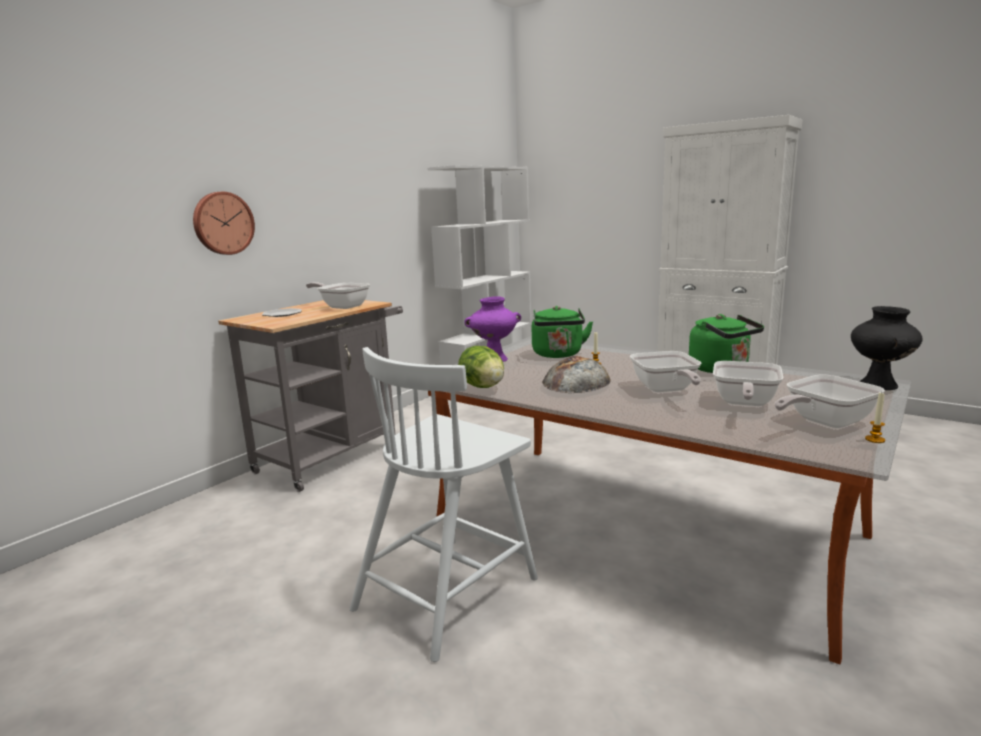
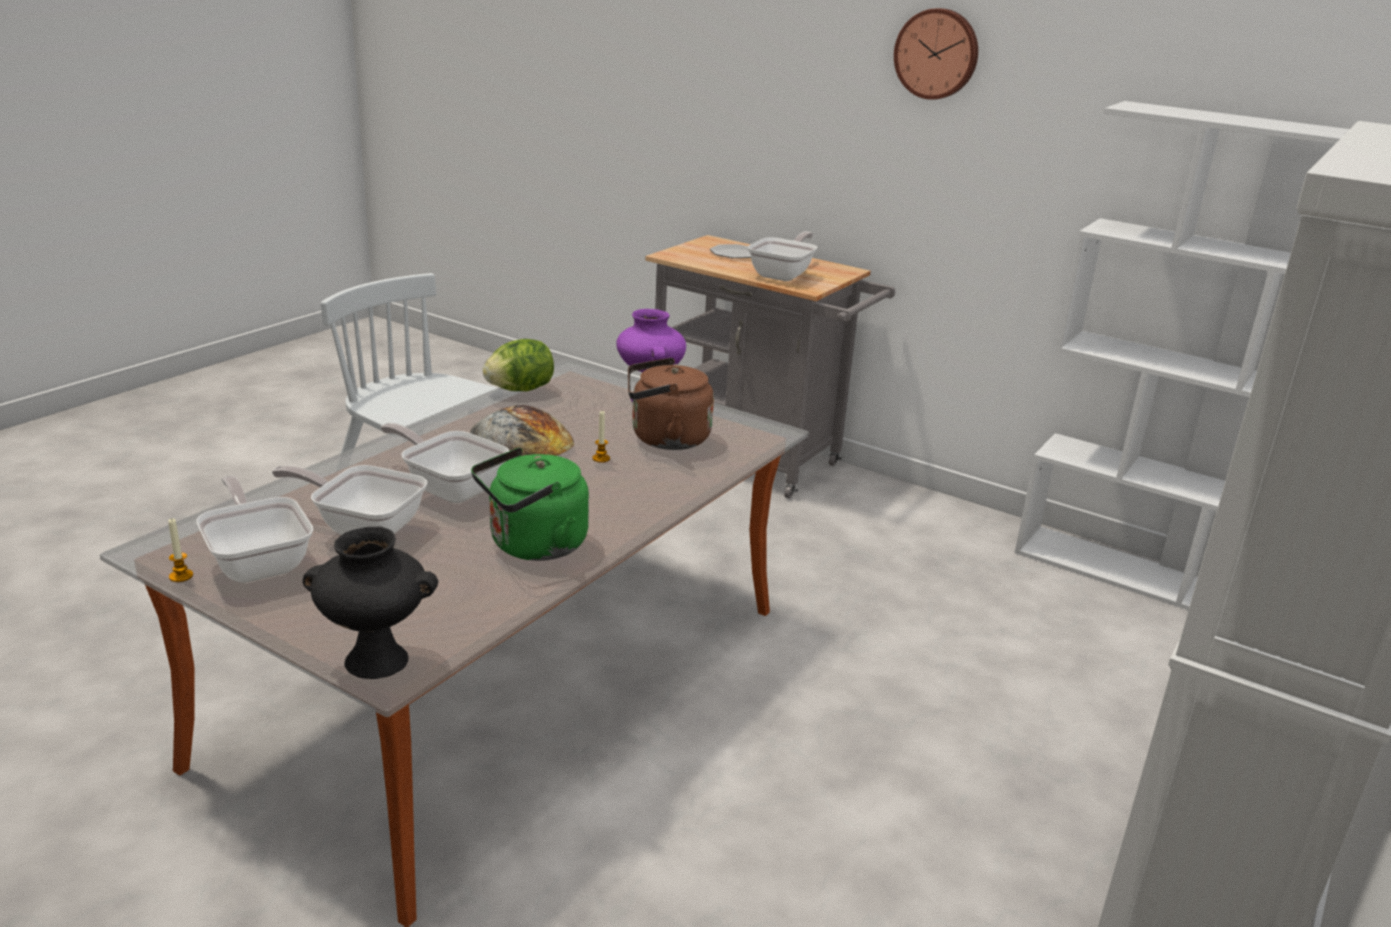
camera: 85 degrees right, 10 degrees up
wall clock [193,192,255,255] -> wall clock moved to [894,8,978,100]
green kettle [532,306,593,358] -> brown kettle [628,358,714,450]
frying pan [630,351,701,392] -> frying pan turned 45 degrees clockwise [380,423,509,503]

